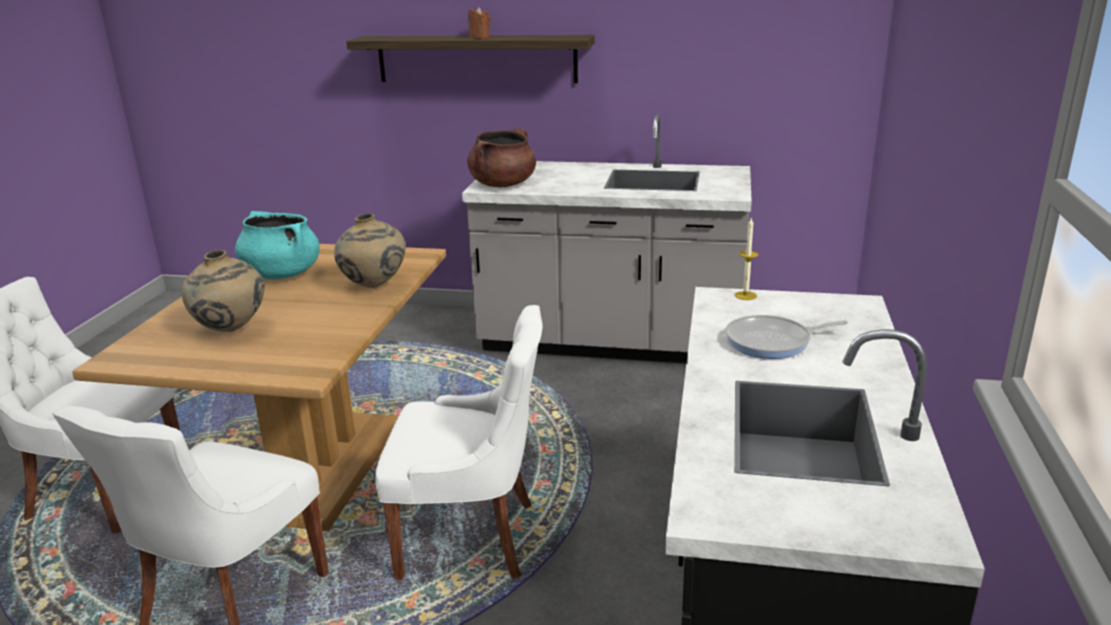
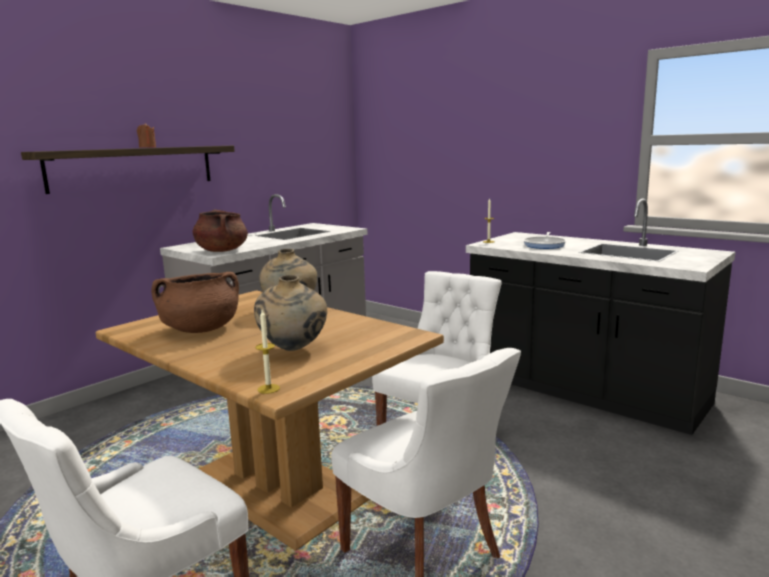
camera: 60 degrees left, 10 degrees down
turquoise cooking pot [235,211,320,279] -> brown cooking pot [151,272,239,333]
none -> candle [255,310,280,394]

